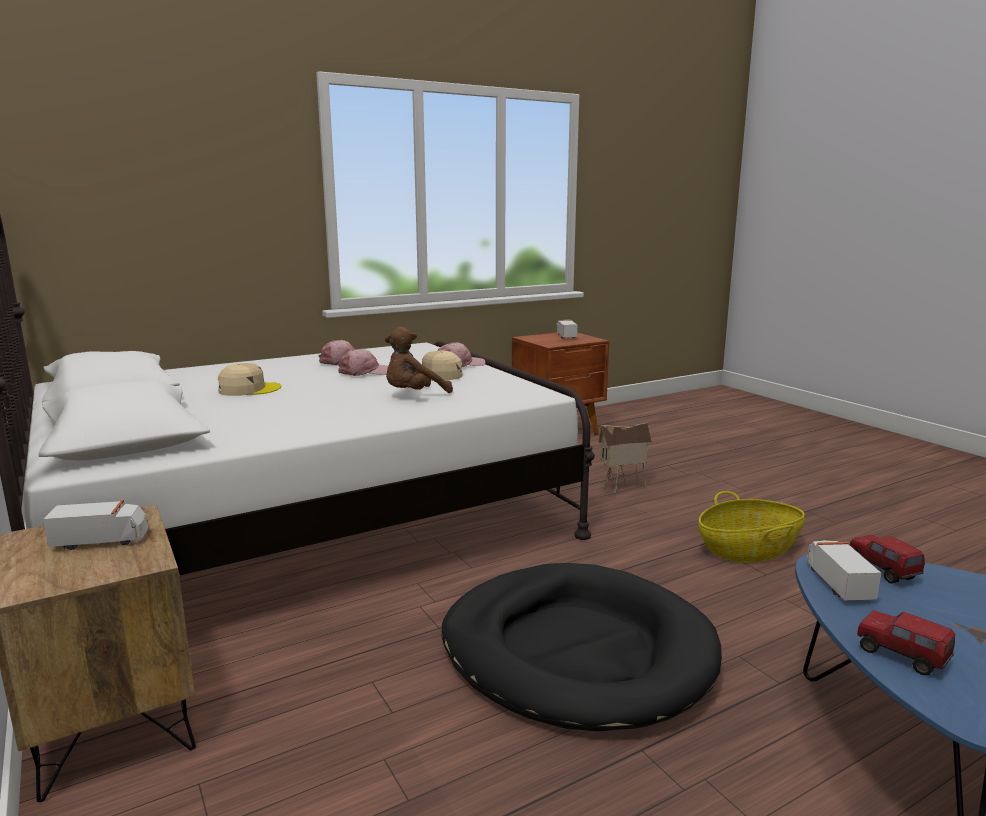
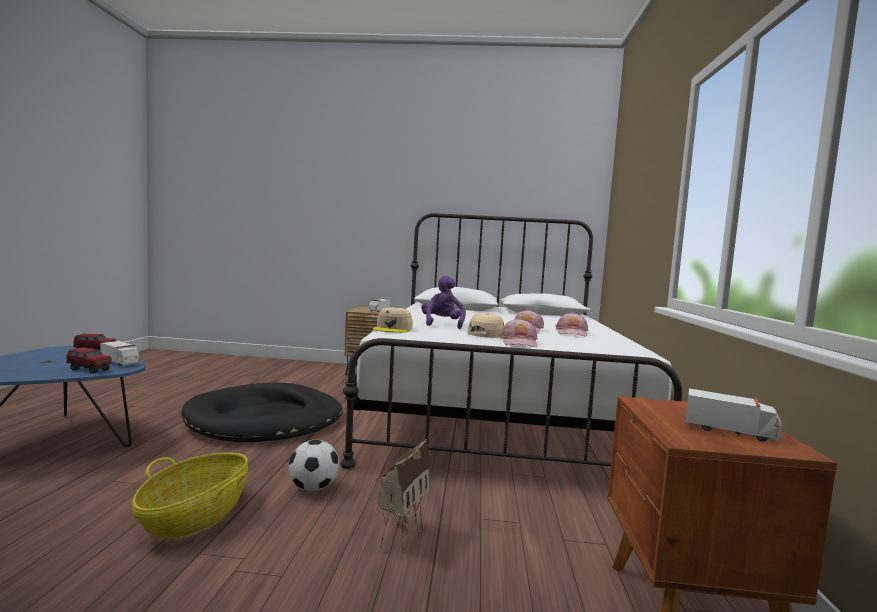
camera: 125 degrees right, 10 degrees down
beige cap [218,363,281,396] -> beige cap moved to [373,307,413,333]
brown plush toy [385,327,453,393] -> purple plush toy [421,275,466,329]
none -> football [289,439,339,491]

